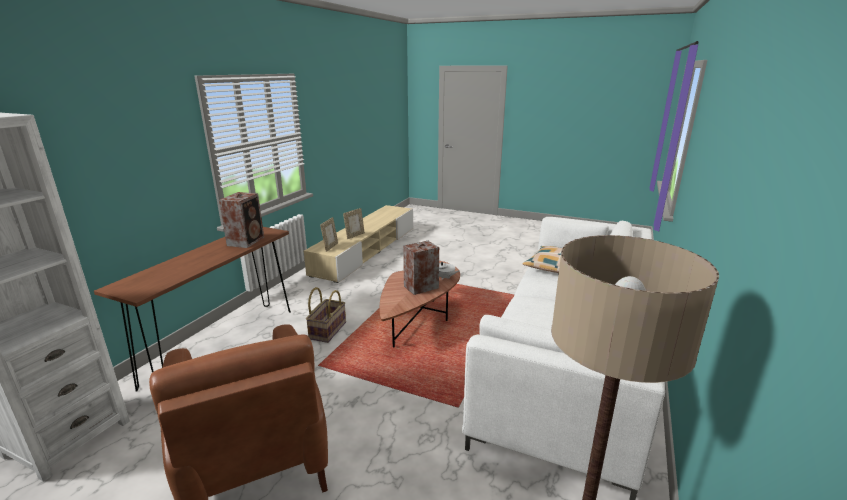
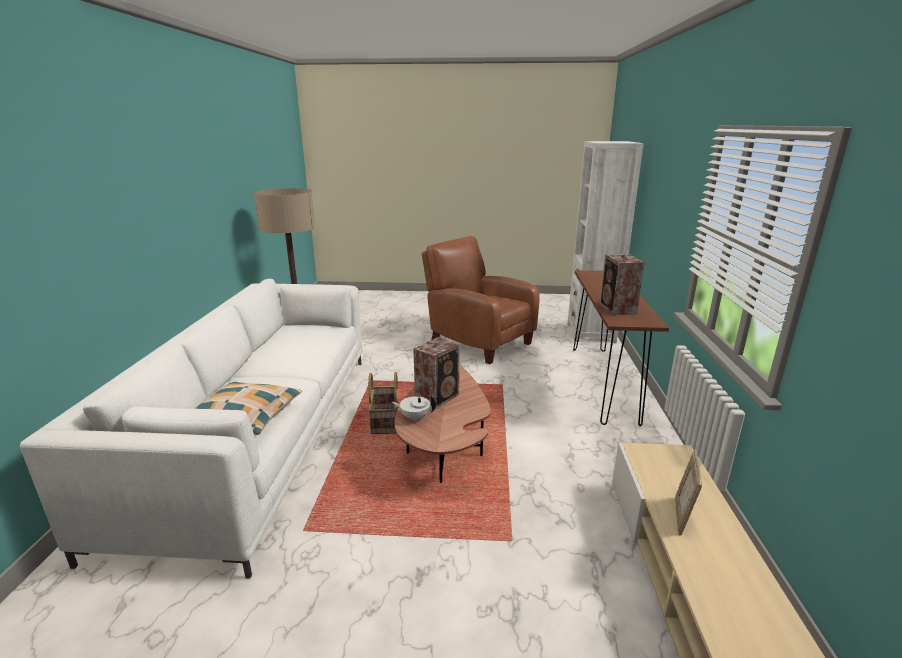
camera: 160 degrees right, 0 degrees up
basket [306,287,346,343] -> basket moved to [368,372,398,434]
picture frame [320,217,338,252] -> none

